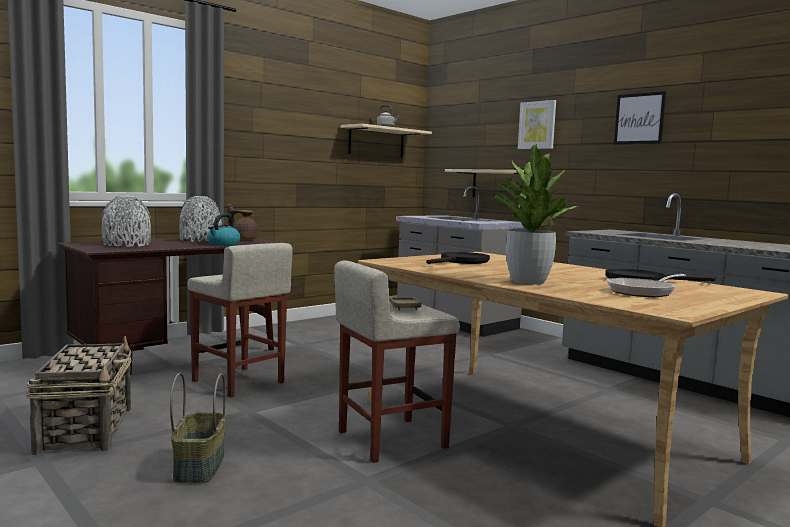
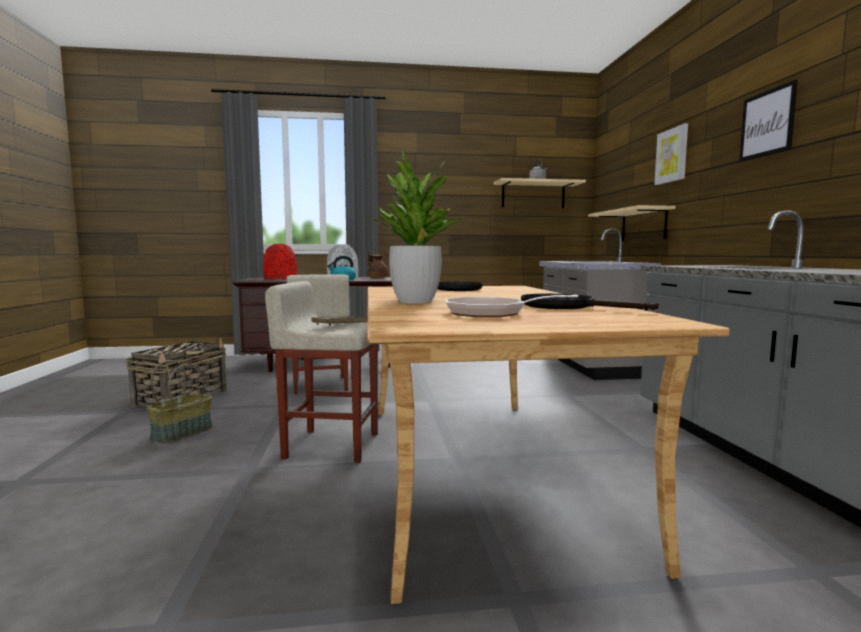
camera: 35 degrees right, 0 degrees up
grey vase [101,196,152,247] -> red vase [263,244,297,280]

